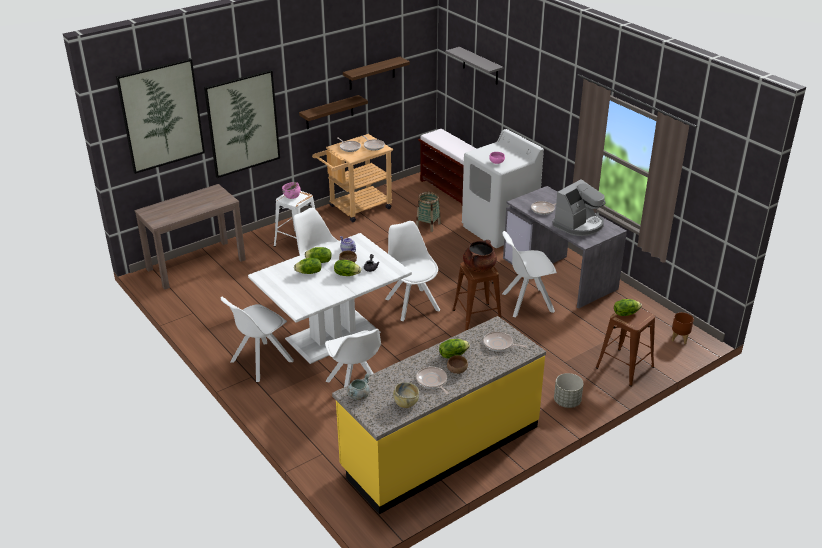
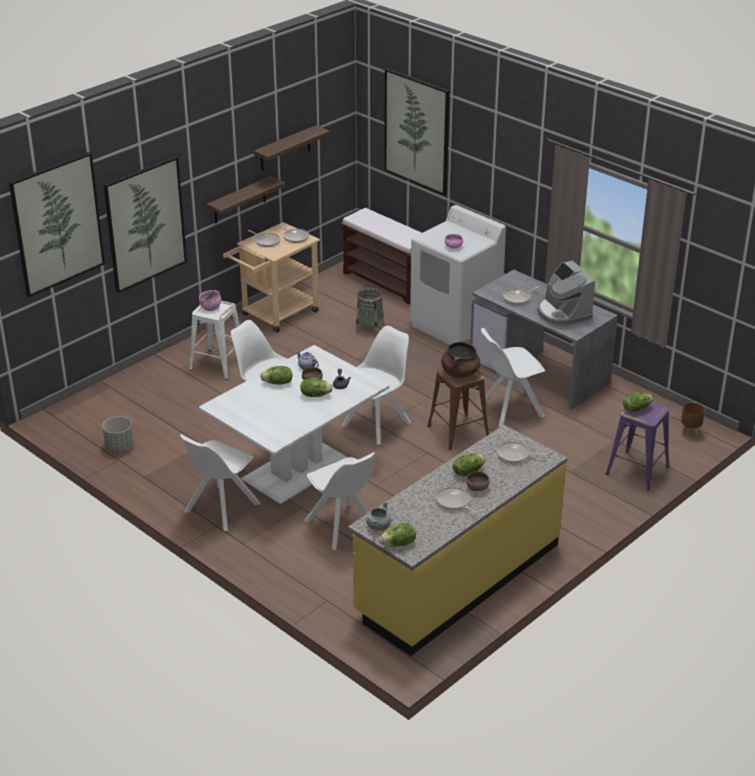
camera: 10 degrees left, 0 degrees up
brown console table [135,184,246,290] -> none
lettuce [294,258,322,274] -> lettuce moved to [379,523,416,547]
white chair [385,221,440,321] -> white chair turned 75 degrees clockwise [342,326,411,445]
beige bowl [393,382,419,408] -> none
grey shelf [445,47,503,84] -> picture [384,68,450,195]
coffee machine [553,179,605,236] -> coffee machine turned 120 degrees clockwise [537,261,595,326]
grey planter [554,373,584,408] -> grey planter moved to [102,416,134,452]
brown stool [596,309,655,387] -> purple stool [606,402,669,491]

